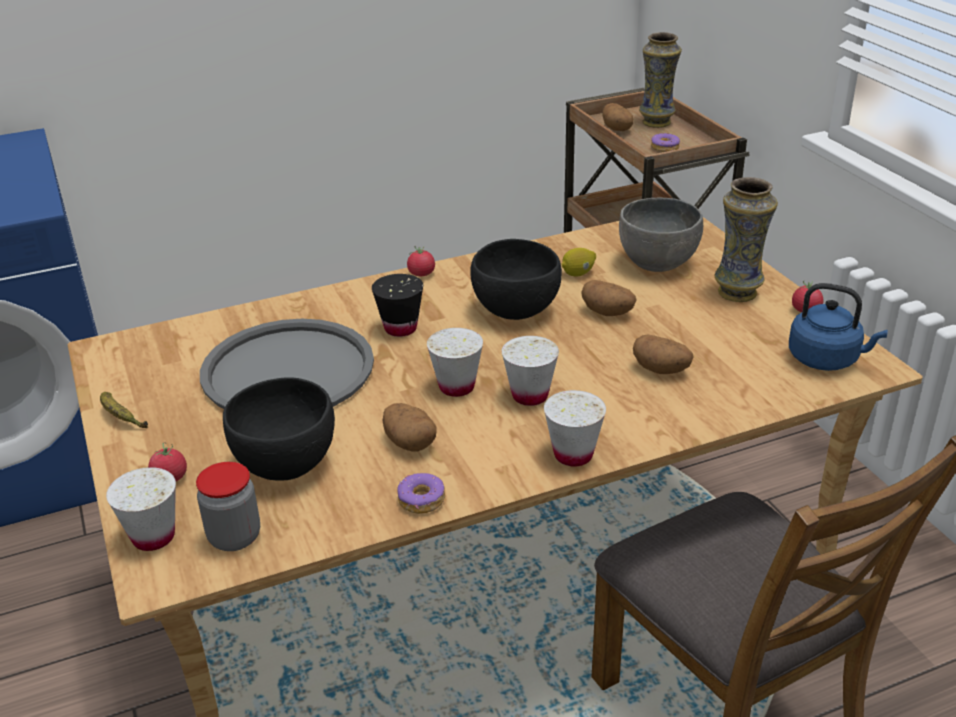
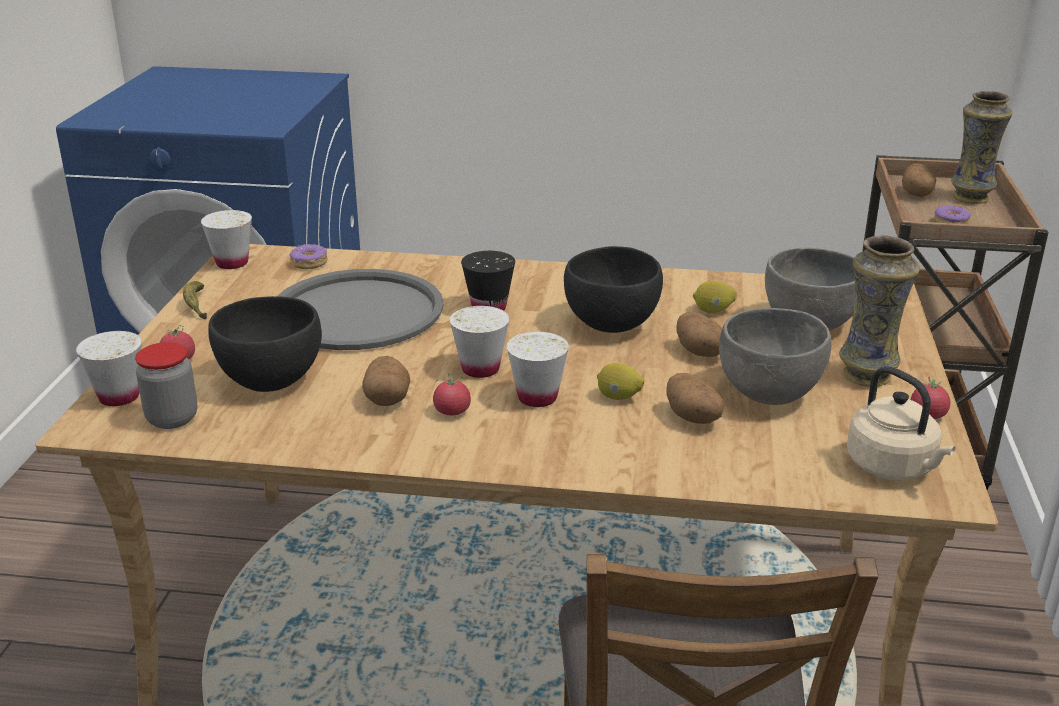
camera: 30 degrees right, 5 degrees down
donut [397,473,445,514] -> donut moved to [290,244,327,269]
tomato [407,246,435,276] -> tomato moved to [433,373,471,416]
white cup [544,390,606,466] -> white cup moved to [201,210,252,269]
blue kettle [789,283,888,371] -> beige kettle [847,366,956,481]
none -> lemon [597,363,644,400]
none -> grey bowl [719,308,832,405]

